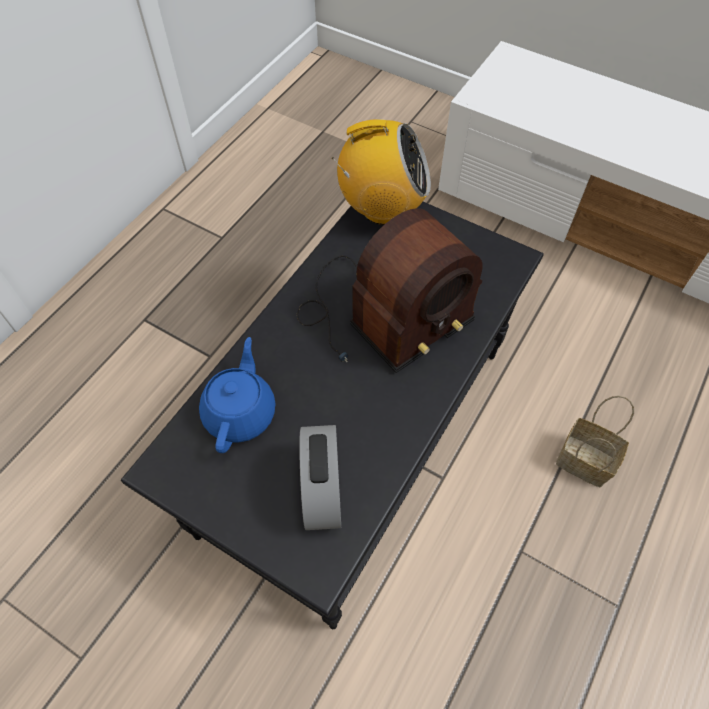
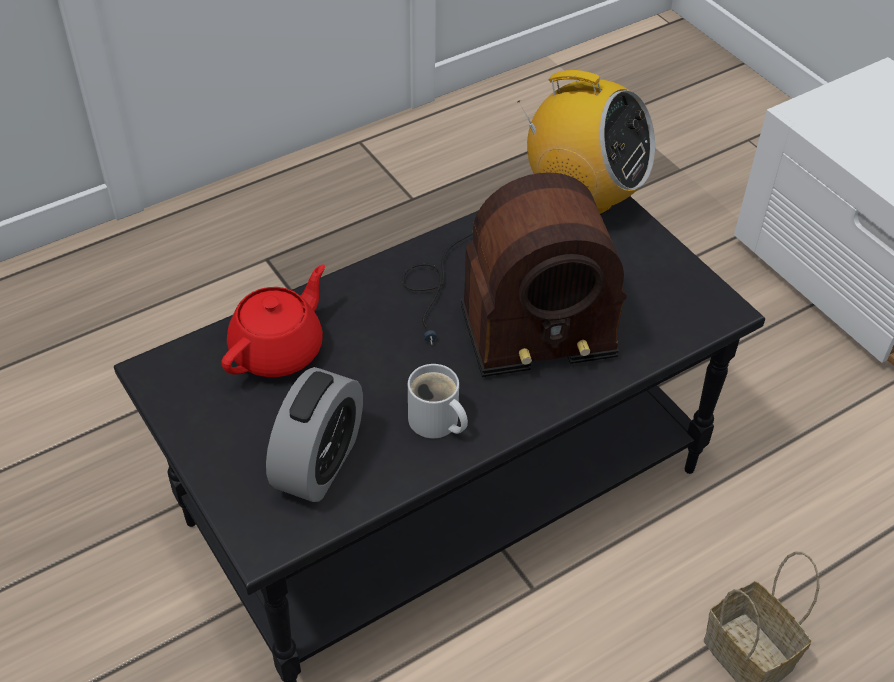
camera: 25 degrees right, 10 degrees down
blue teapot [199,337,276,453] -> red teapot [221,264,325,377]
none -> white mug [408,364,468,438]

